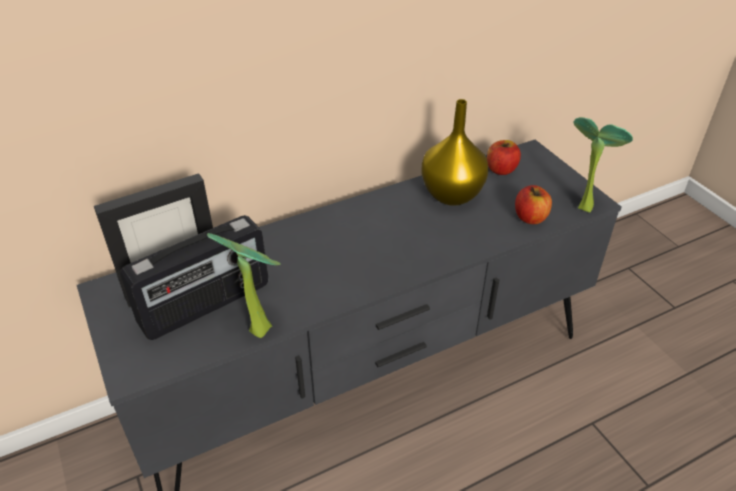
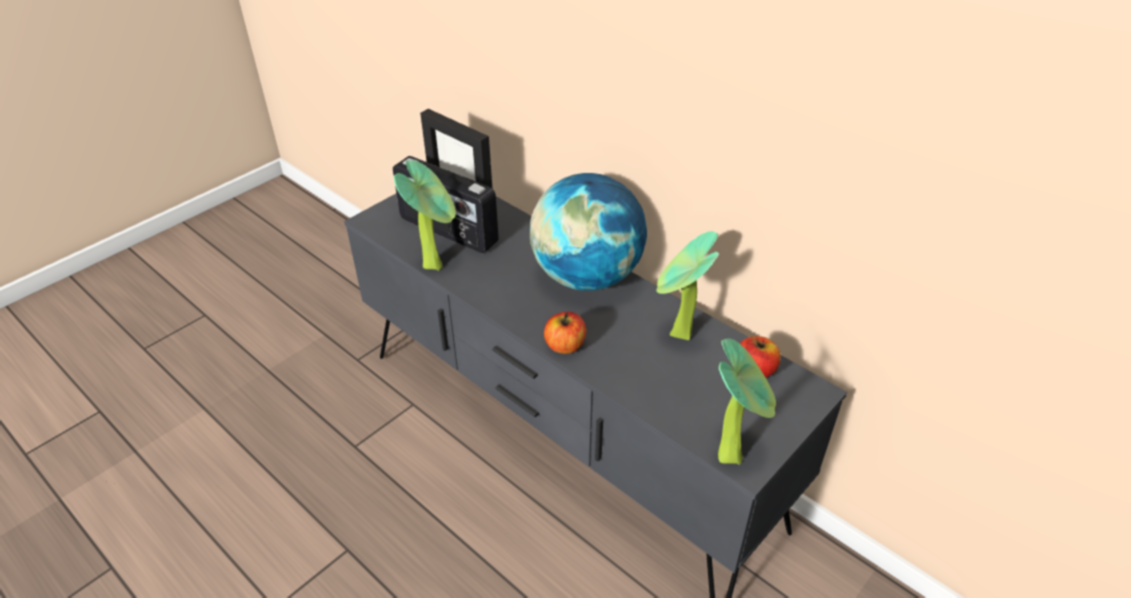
camera: 70 degrees right, 0 degrees up
yellow vase [421,99,489,206] -> potted plant [656,231,719,340]
apple [515,185,552,224] -> apple moved to [544,311,586,354]
none -> globe [530,173,647,291]

